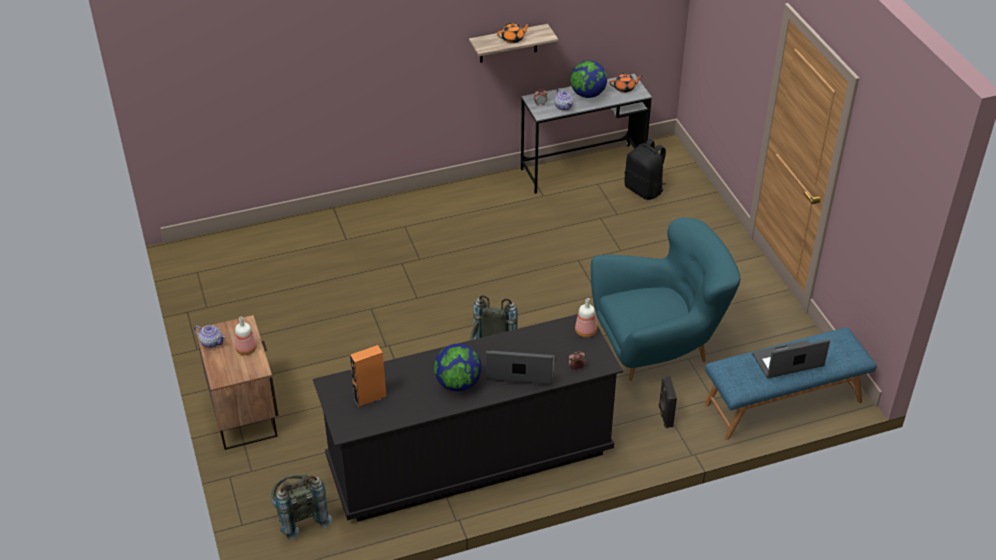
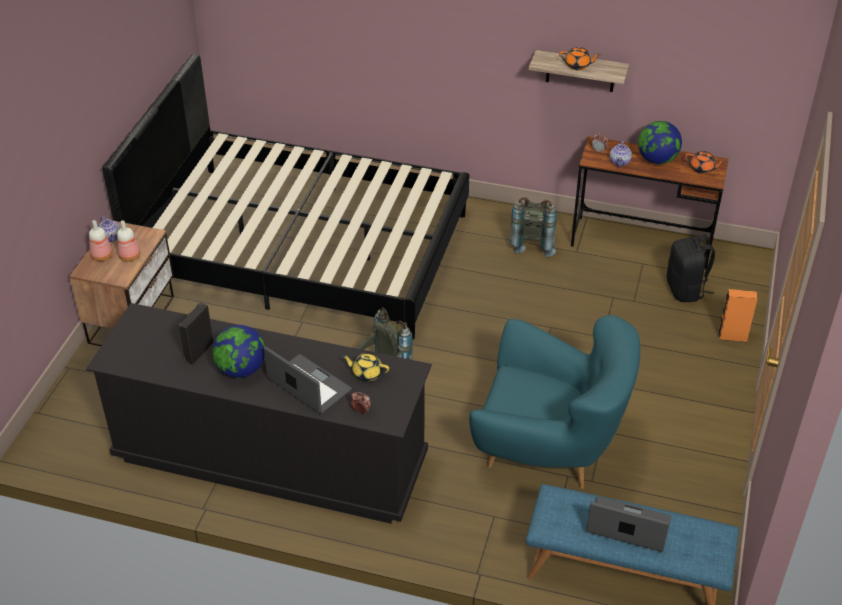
camera: 35 degrees right, 0 degrees up
grey backpack [271,474,332,539] -> grey backpack moved to [510,197,557,257]
orange speaker [350,345,387,407] -> orange speaker moved to [718,289,757,342]
grey desk [521,74,652,194] -> brown desk [571,136,729,270]
bottle [575,298,597,337] -> bottle moved to [89,220,113,261]
black speaker [659,376,677,428] -> black speaker moved to [178,302,214,365]
none -> black bed [102,54,469,339]
none -> yellow teapot [342,353,389,381]

